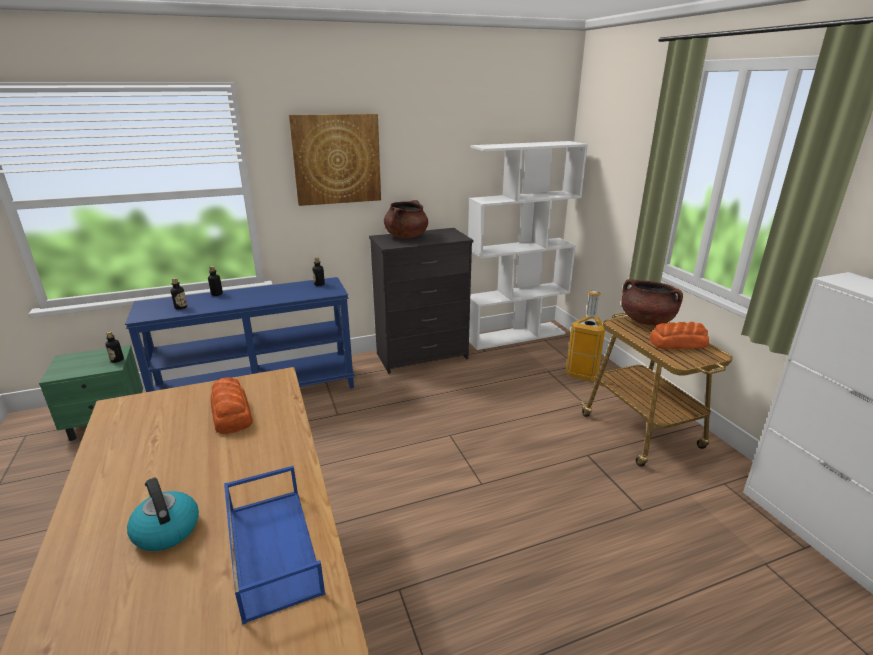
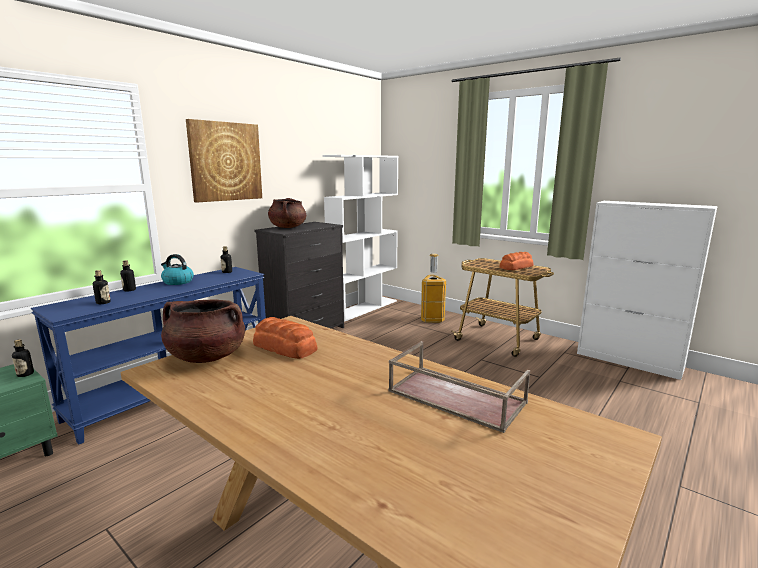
camera: 30 degrees left, 10 degrees down
kettle [127,478,199,551] -> kettle moved to [161,254,194,285]
blue tray [224,466,325,625] -> brown tray [388,341,530,433]
brown cooking pot [621,279,683,325] -> brown cooking pot moved to [161,299,245,363]

